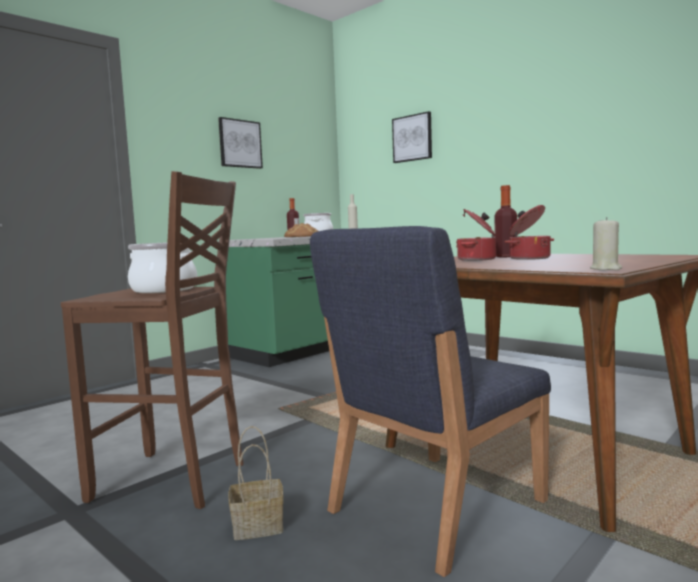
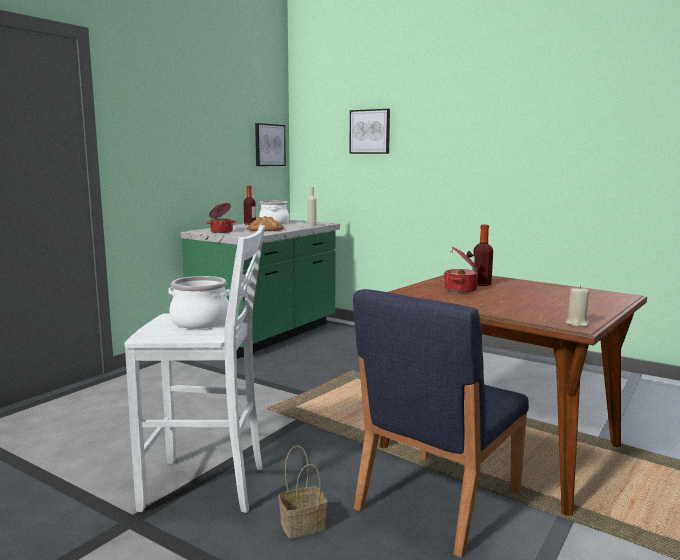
camera: 10 degrees left, 5 degrees up
brown stool [61,171,244,509] -> white stool [125,225,265,513]
picture [218,117,263,169] -> picture moved to [255,123,286,166]
cooking pot [504,205,554,260] -> cooking pot moved to [206,203,237,233]

